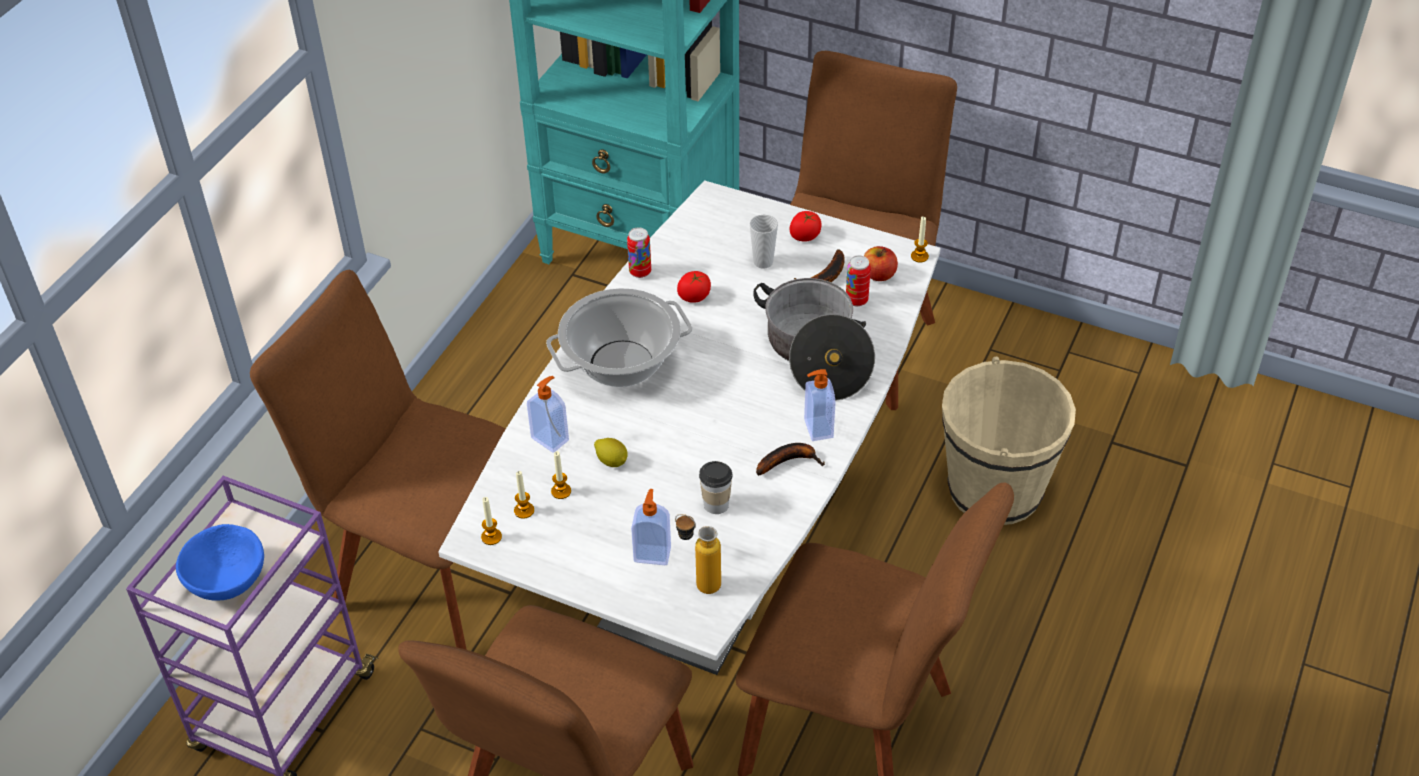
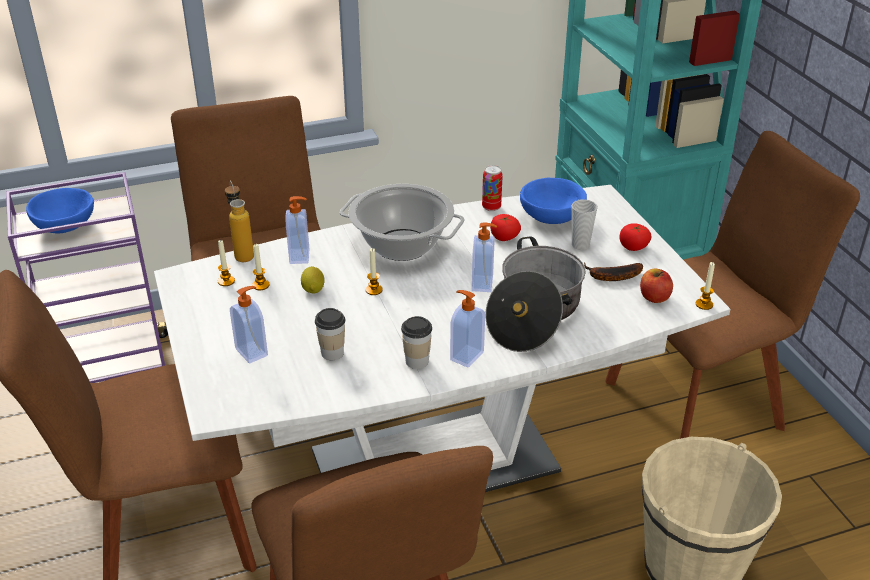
camera: 45 degrees right, 10 degrees down
candle [481,497,502,545] -> candle moved to [366,248,383,295]
bottle [675,514,721,594] -> bottle moved to [225,181,254,262]
banana [756,443,825,476] -> cup [401,316,432,369]
can [846,255,871,306] -> none
none -> soap dispenser [472,223,497,292]
none -> blue bowl [520,178,587,224]

